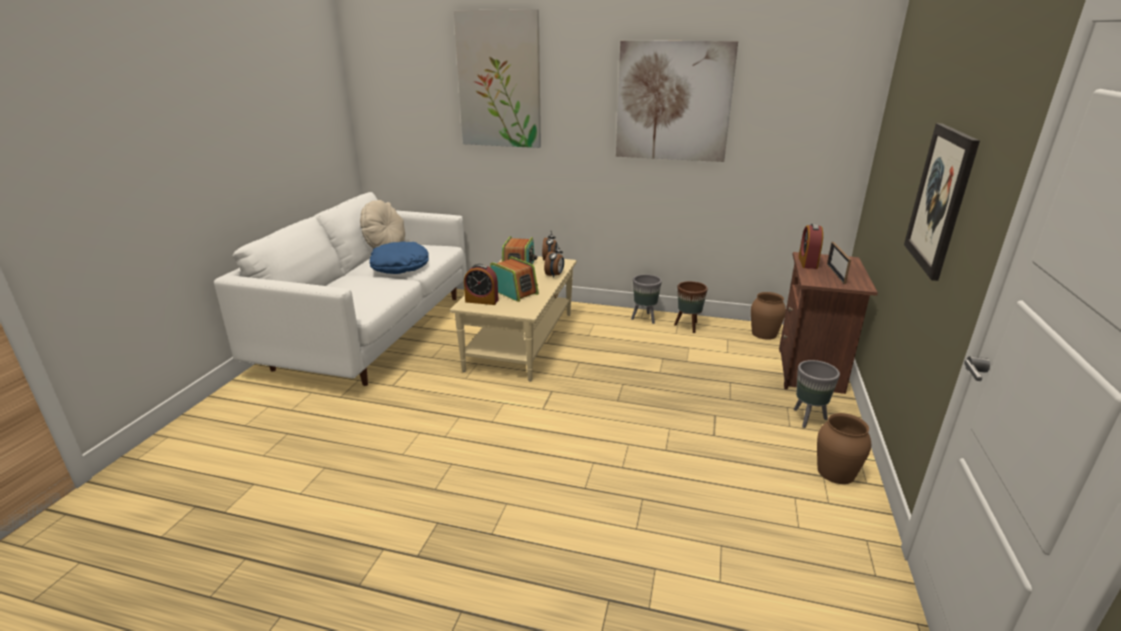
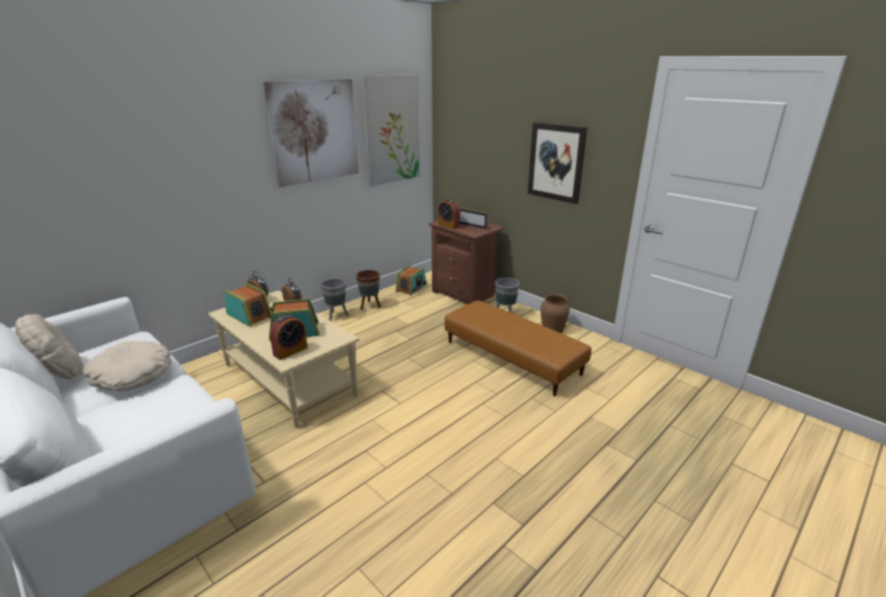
camera: 60 degrees left, 0 degrees up
blue pillow [370,242,429,274] -> beige pillow [82,341,172,391]
picture [454,9,541,148] -> picture moved to [361,74,420,186]
brown vase [751,292,786,340] -> radio [396,265,427,296]
none -> brown ottoman [444,301,592,396]

